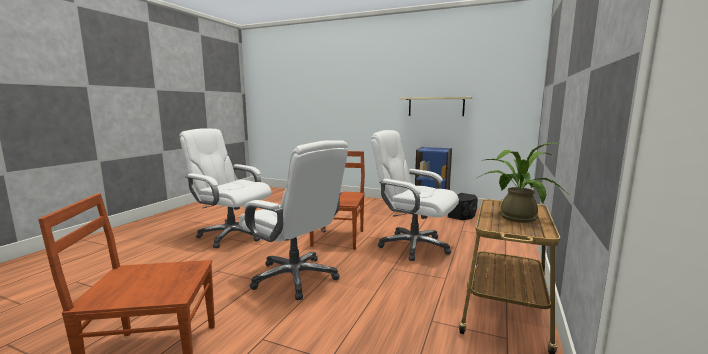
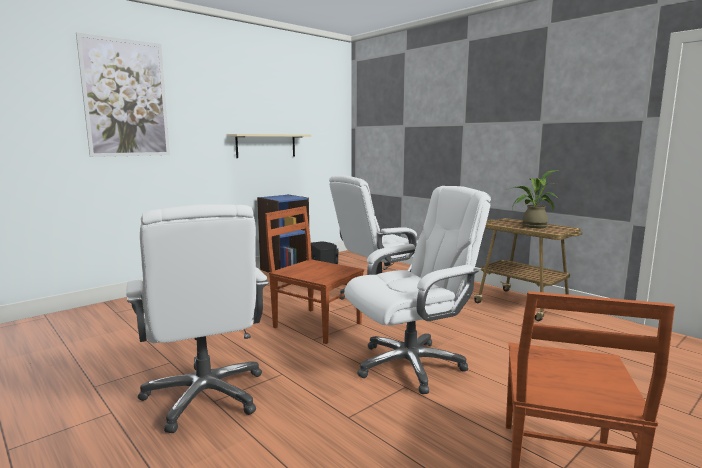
camera: 65 degrees left, 0 degrees up
white office chair [179,128,272,248] -> white office chair turned 75 degrees counterclockwise [126,204,269,433]
none -> picture [76,32,170,157]

